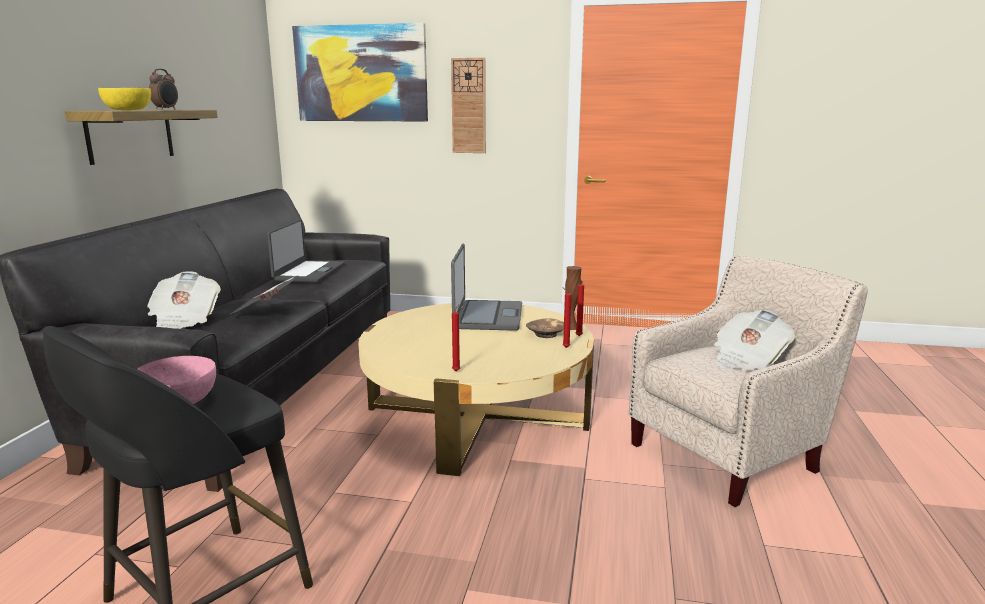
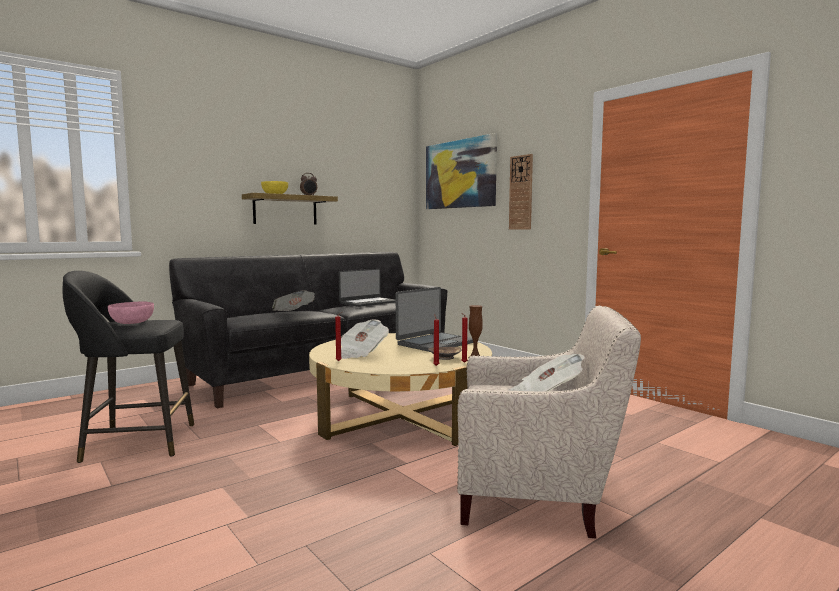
camera: 40 degrees right, 10 degrees down
newspaper [147,271,221,329] -> newspaper moved to [341,319,389,359]

